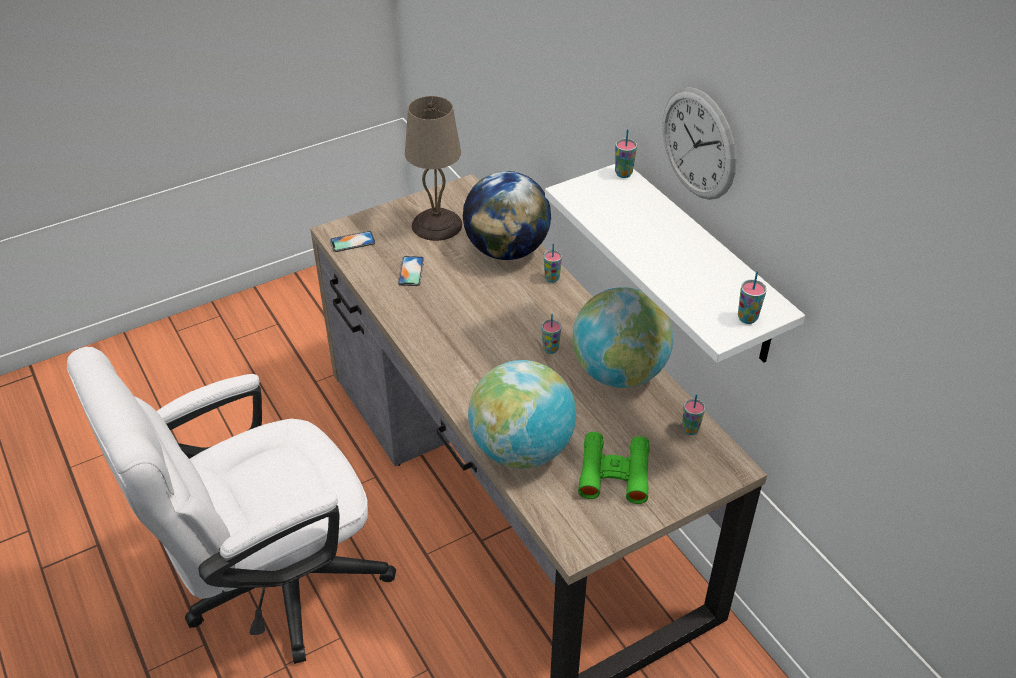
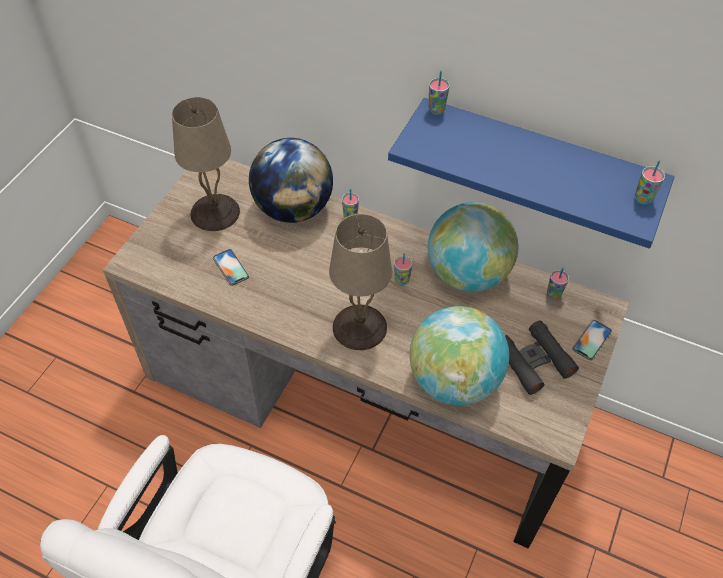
camera: 35 degrees left, 10 degrees up
phone [330,231,375,252] -> phone moved to [572,320,612,360]
white shelf [545,164,805,363] -> blue shelf [388,98,675,248]
green binoculars [578,432,650,504] -> black binoculars [505,320,579,395]
wall clock [663,87,736,200] -> none
none -> beige table lamp [329,214,392,350]

